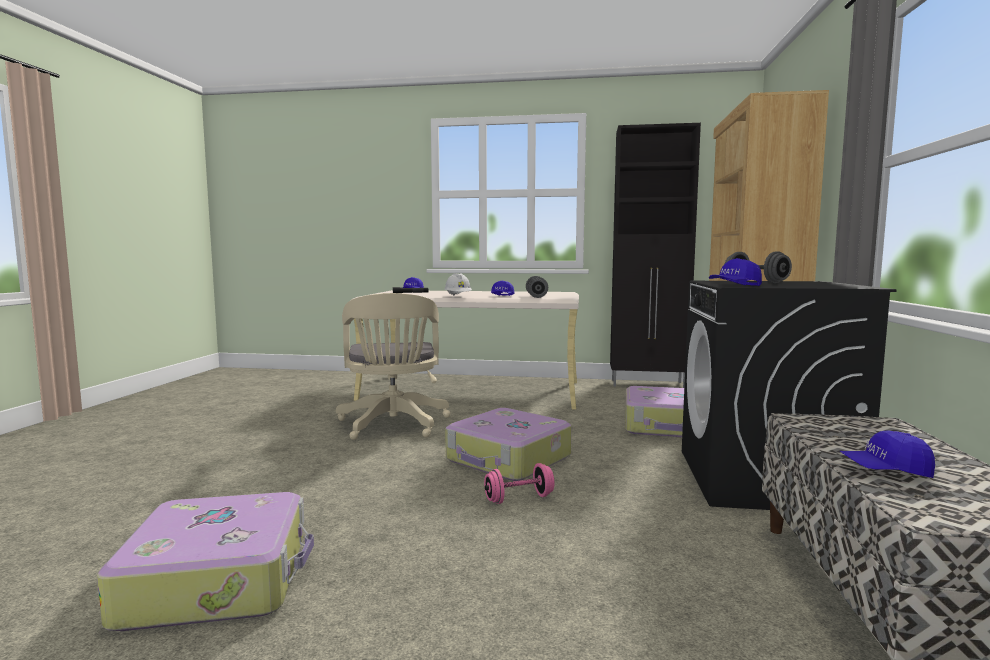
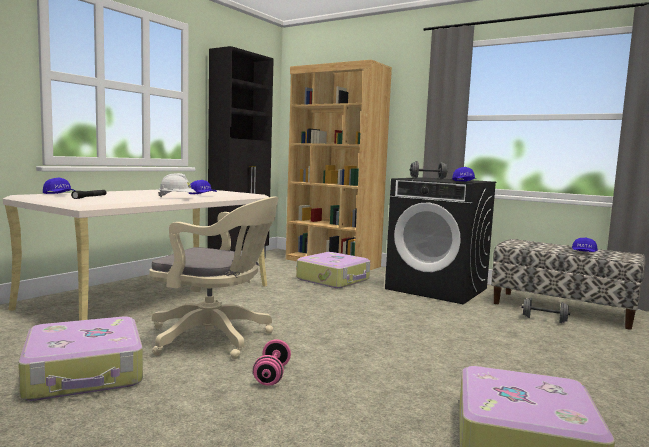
camera: 65 degrees left, 0 degrees up
suitcase [445,408,571,481] -> suitcase moved to [18,316,143,401]
pink dumbbell [484,463,555,504] -> pink dumbbell moved to [253,339,291,386]
grey dumbbell [526,276,548,298] -> grey dumbbell moved to [522,298,570,323]

